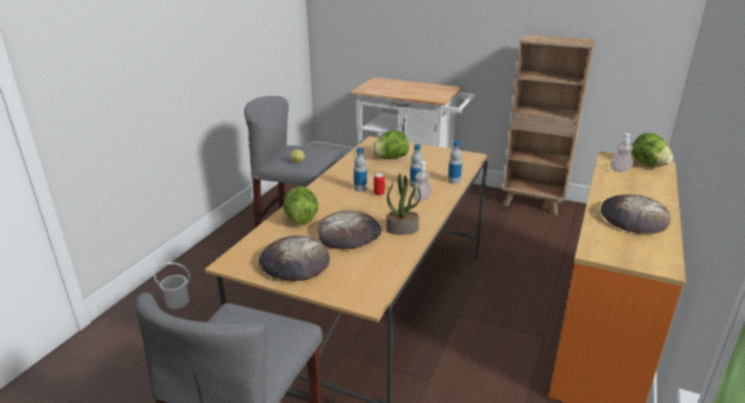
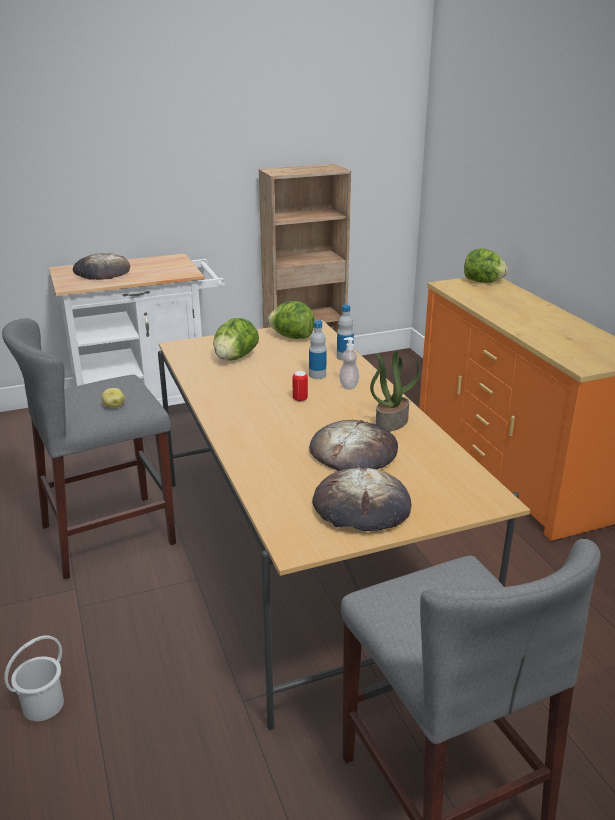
camera: 45 degrees left, 0 degrees up
lettuce [283,186,318,225] -> lettuce moved to [268,301,315,339]
bottle [354,147,367,192] -> none
bread [601,194,671,234] -> bread moved to [73,253,130,280]
soap dispenser [610,133,633,172] -> none

